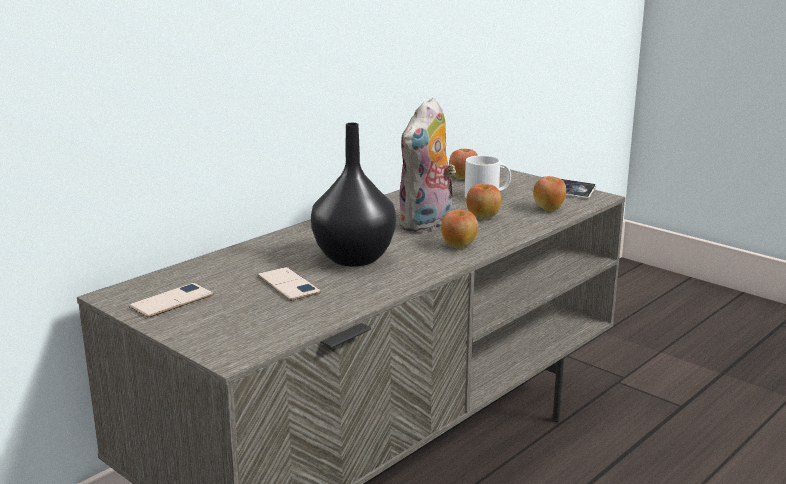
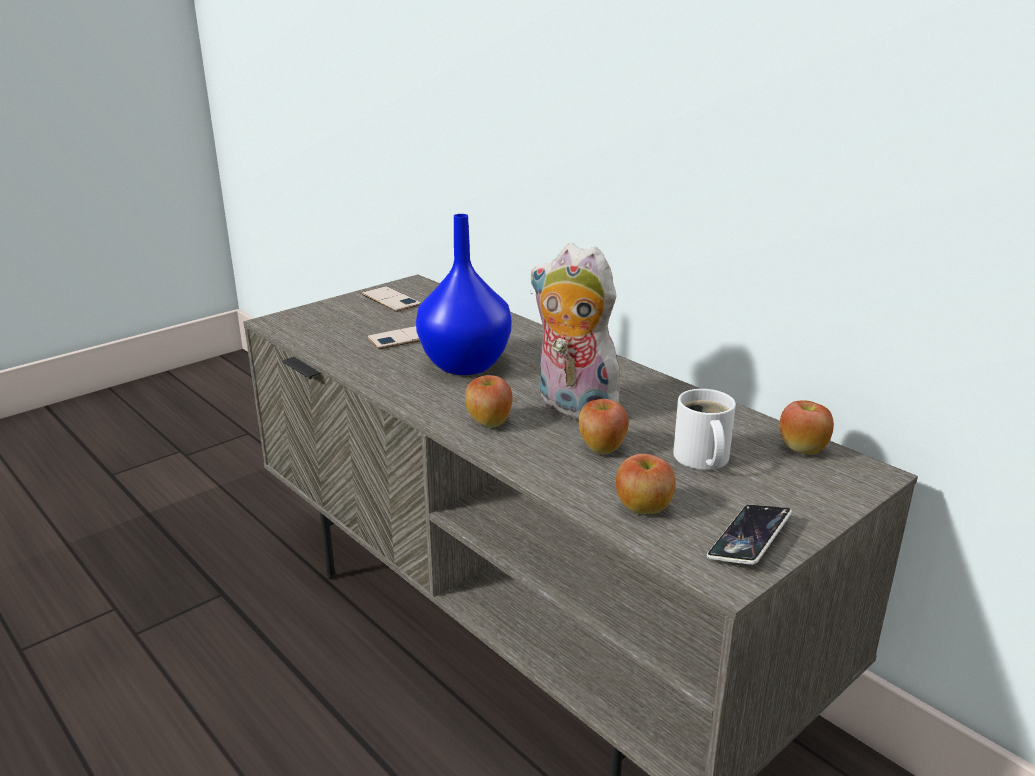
camera: 95 degrees right, 5 degrees up
black vase [311,123,397,267] -> blue vase [416,214,511,375]

